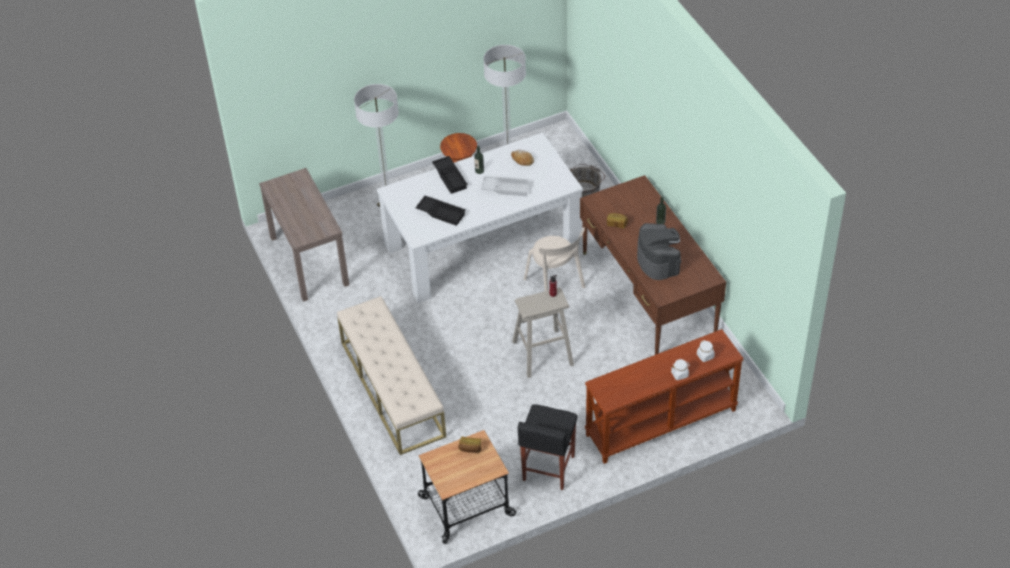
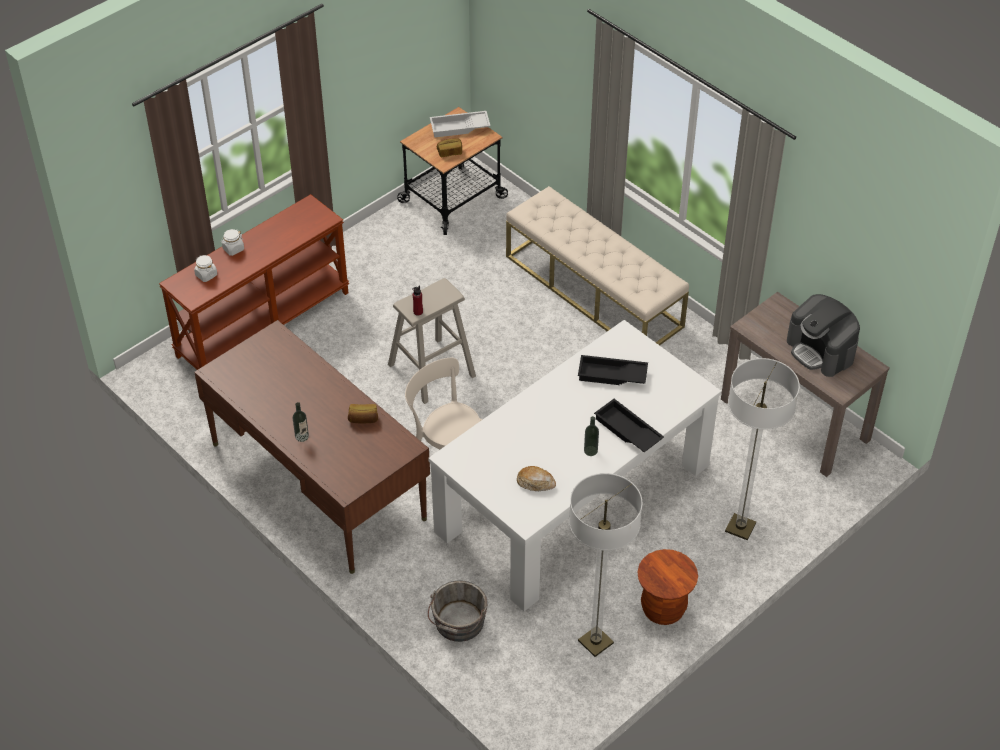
camera: 160 degrees right, 0 degrees up
white tray [481,176,530,196] -> white tray moved to [430,111,490,138]
black stool [518,404,577,490] -> none
coffee machine [637,223,681,280] -> coffee machine moved to [787,294,860,377]

